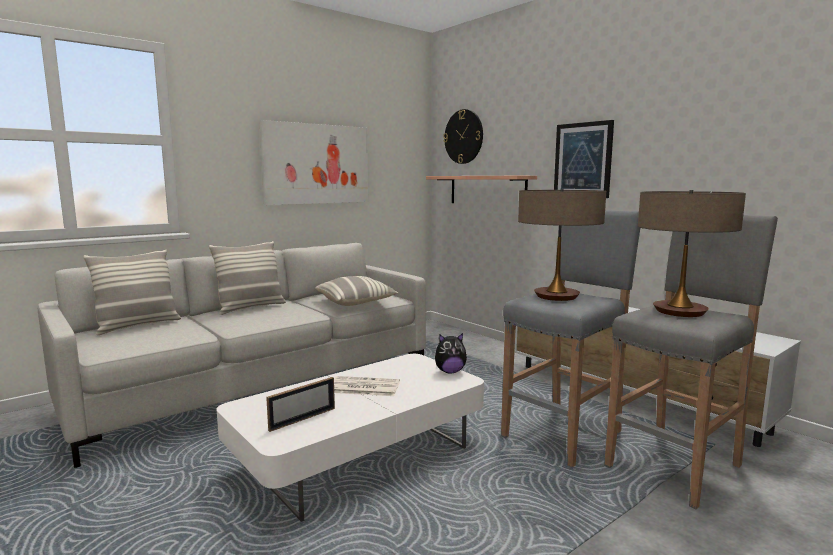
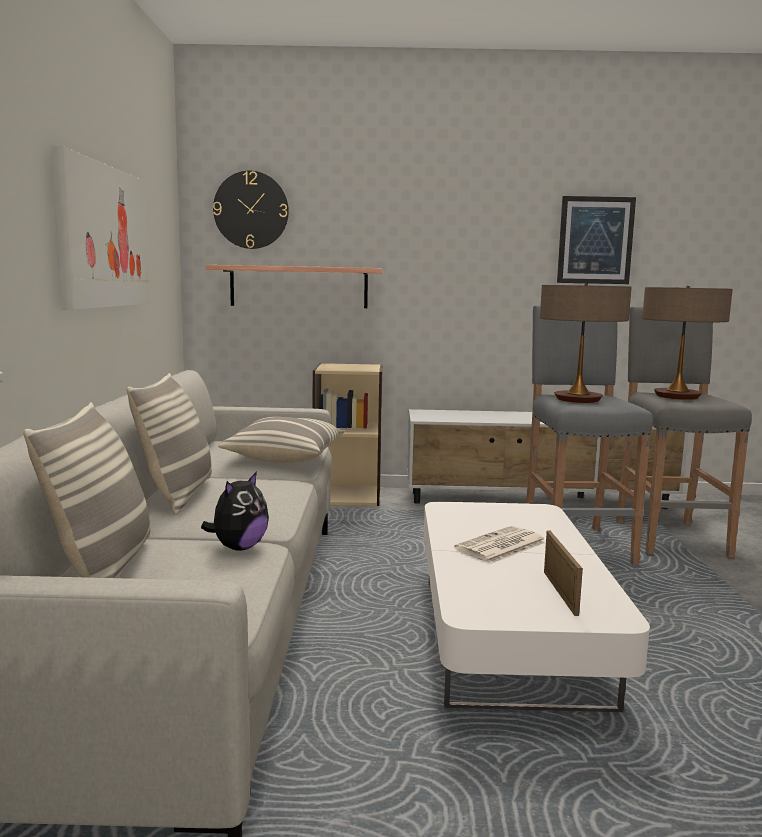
camera: 50 degrees left, 0 degrees up
plush toy [435,333,467,374] -> plush toy moved to [201,471,269,551]
picture [554,120,614,198] -> picture moved to [557,196,636,284]
none -> beige bookcase [313,363,383,506]

